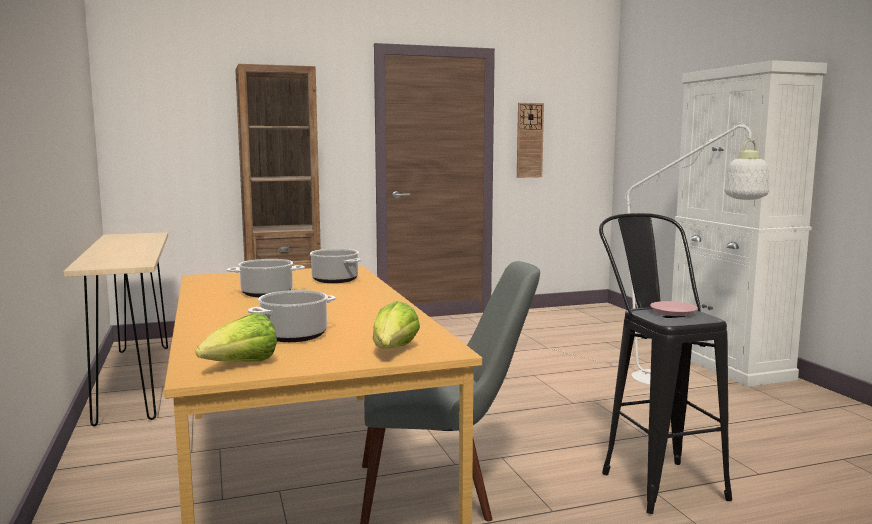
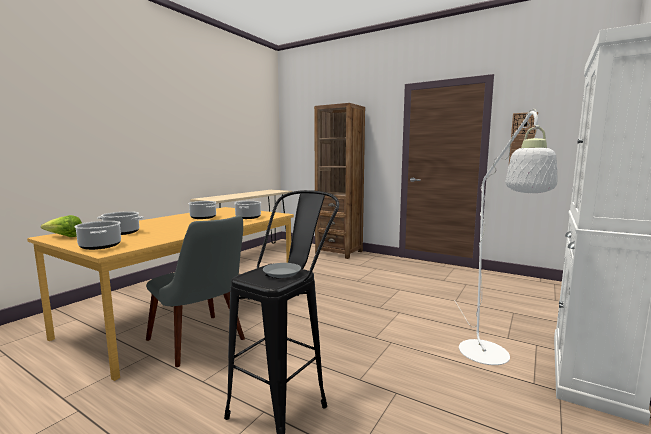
camera: 50 degrees right, 0 degrees up
lettuce [373,301,420,349] -> cooking pot [74,221,121,250]
pink plate [650,301,698,316] -> grey plate [263,263,301,278]

